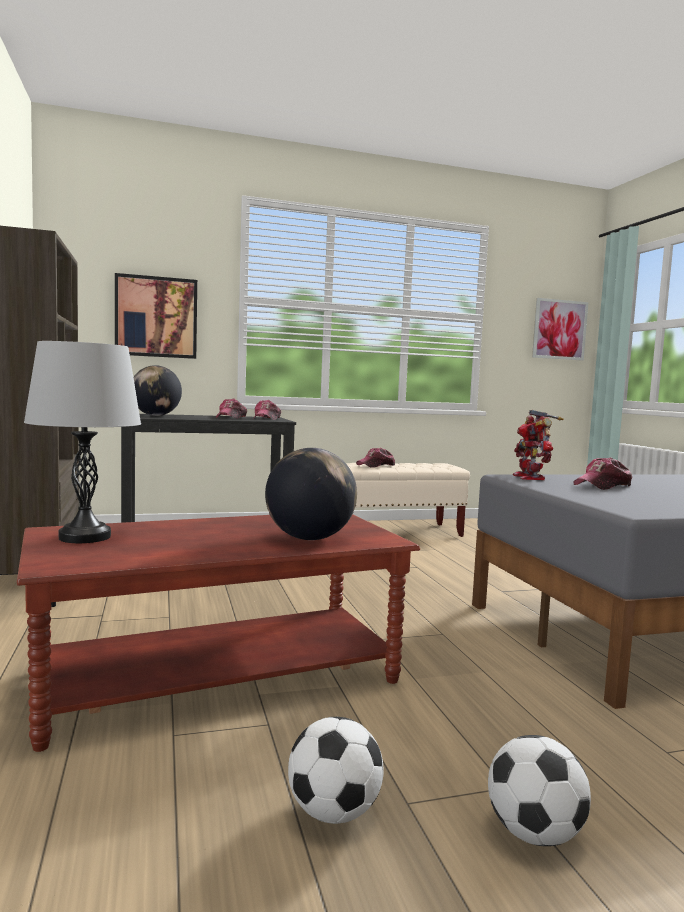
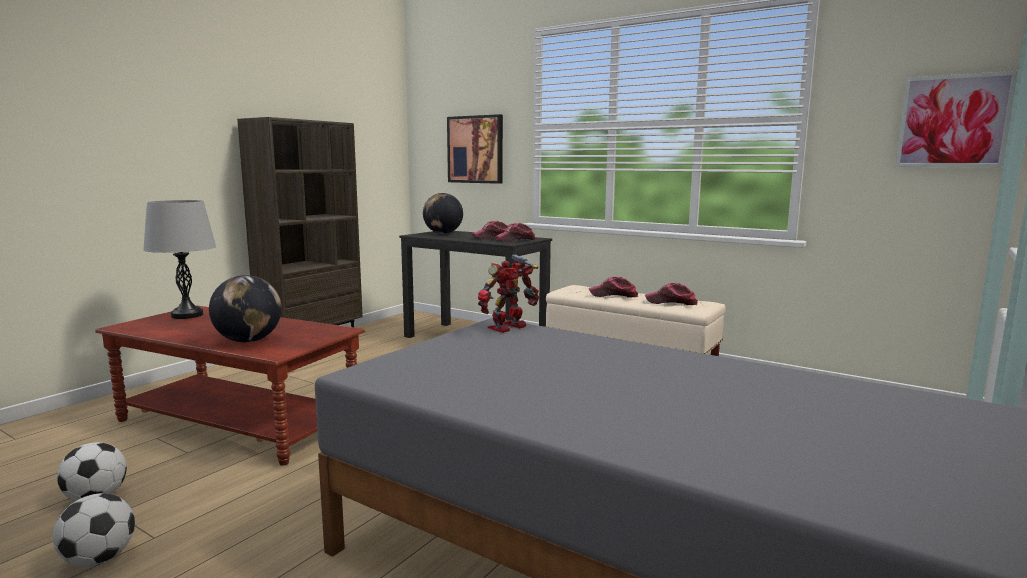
camera: 50 degrees right, 5 degrees up
cap [573,457,632,490] -> cap moved to [645,283,698,305]

